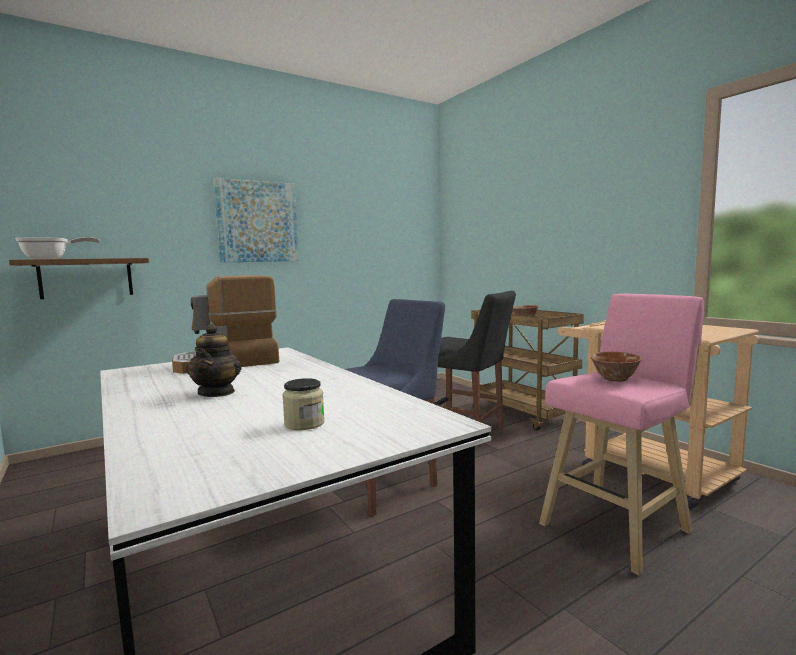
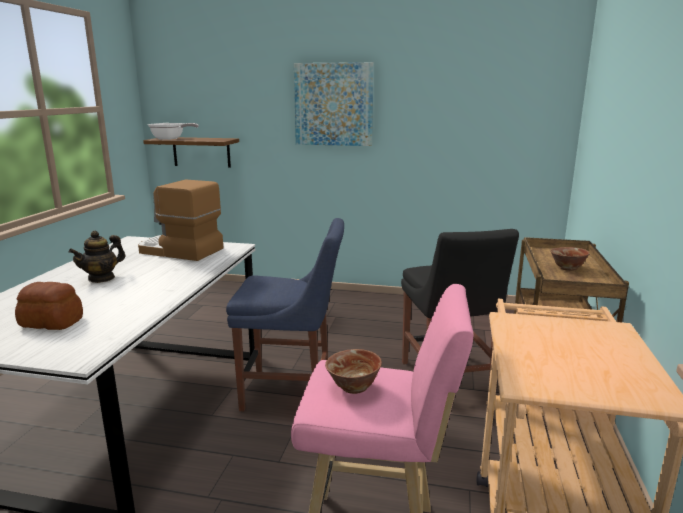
camera: 45 degrees right, 10 degrees up
jar [282,378,325,430] -> bread [15,282,83,330]

